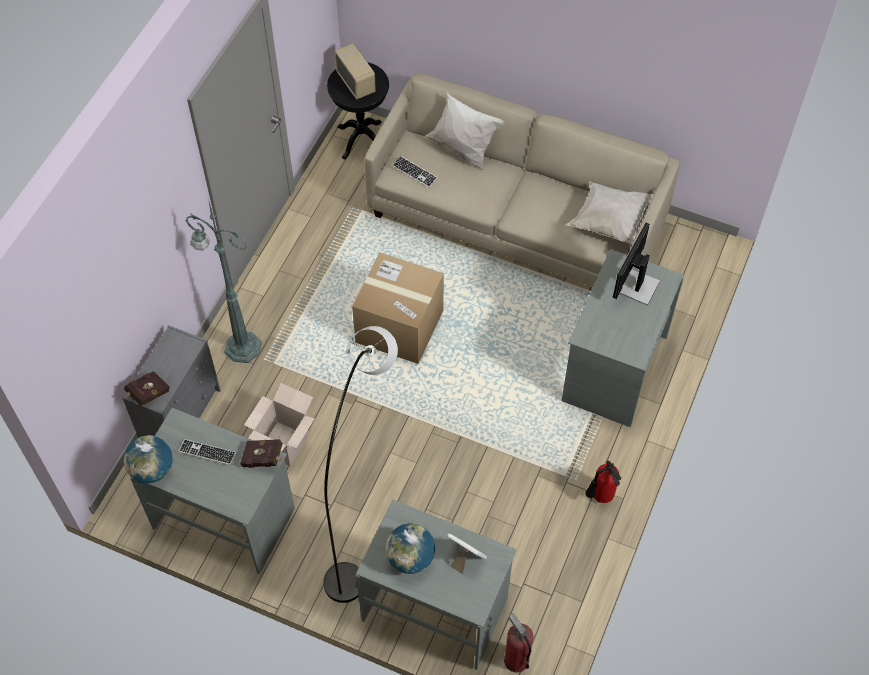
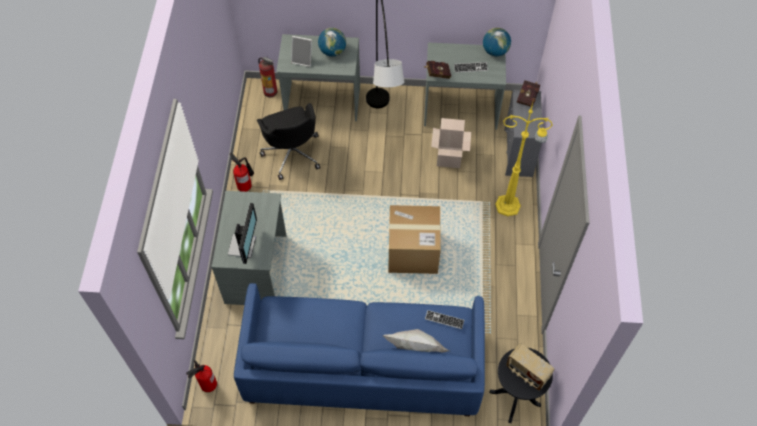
camera: 160 degrees right, 0 degrees up
green floor lamp [186,202,262,363] -> yellow floor lamp [495,99,553,216]
beige sofa [364,73,680,287] -> blue sofa [234,283,485,416]
white pillow [565,181,653,244] -> none
none -> fire extinguisher [186,360,217,392]
none -> black office chair [257,103,320,180]

